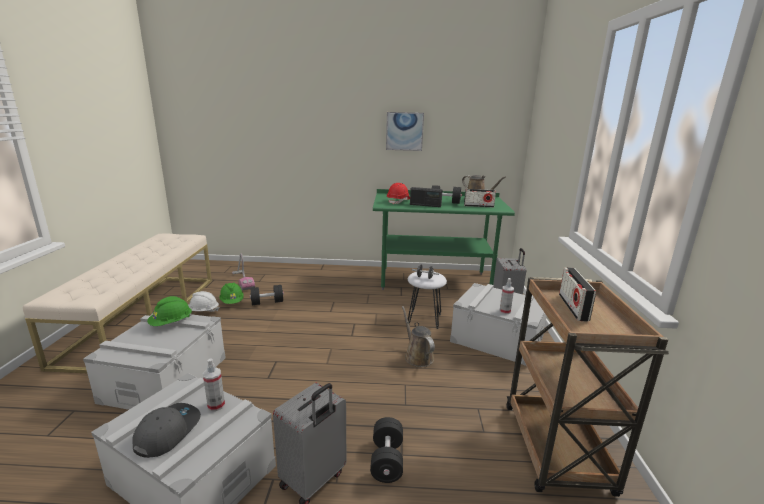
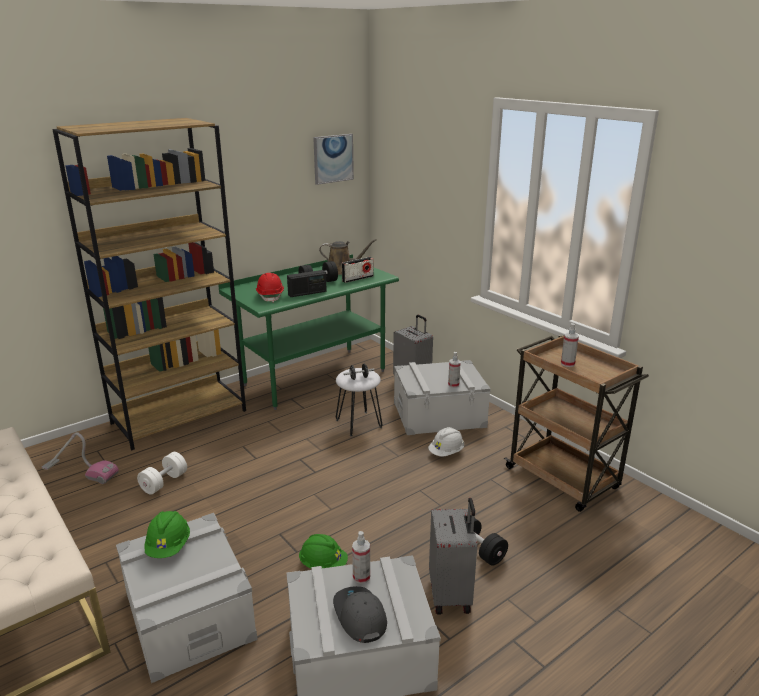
camera: 40 degrees left, 5 degrees up
white hard hat [188,291,219,312] -> white hard hat moved to [428,427,464,457]
green hard hat [219,282,244,304] -> green hard hat moved to [299,534,348,569]
black dumbbell [250,285,284,305] -> white dumbbell [137,452,187,494]
picture [386,112,424,151] -> picture moved to [313,134,354,185]
brown watering can [402,306,435,367] -> none
radio [559,267,596,322] -> spray bottle [561,323,579,367]
none -> brown bookcase [52,118,246,450]

